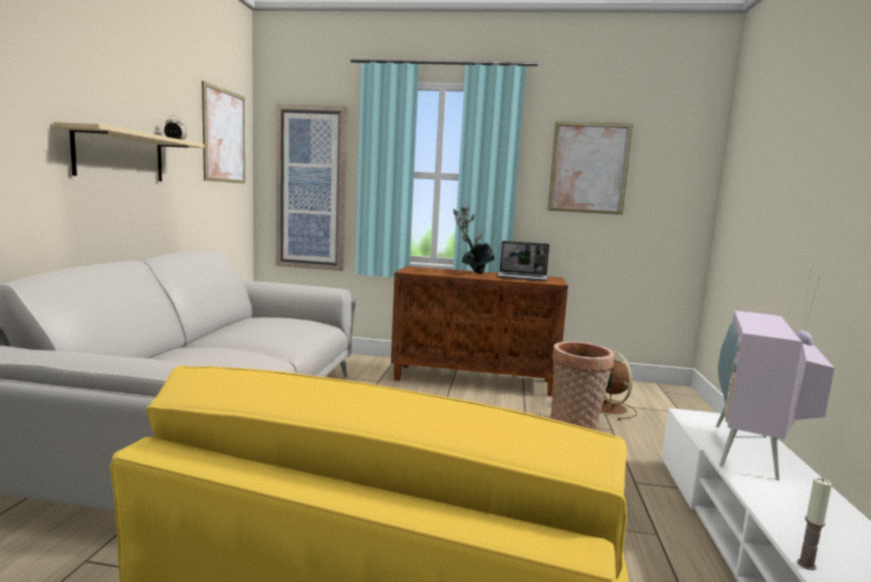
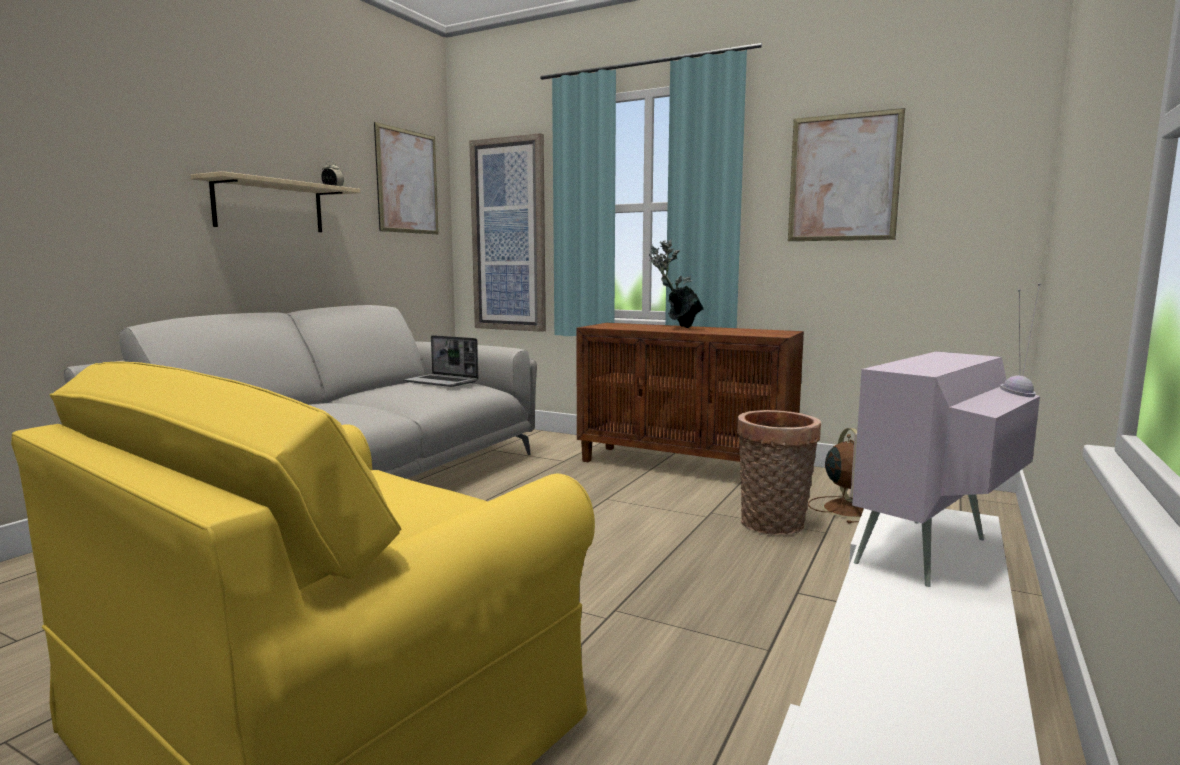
camera: 20 degrees right, 0 degrees up
laptop [497,241,549,281] -> laptop moved to [404,335,478,387]
candle [797,477,832,570] -> none

